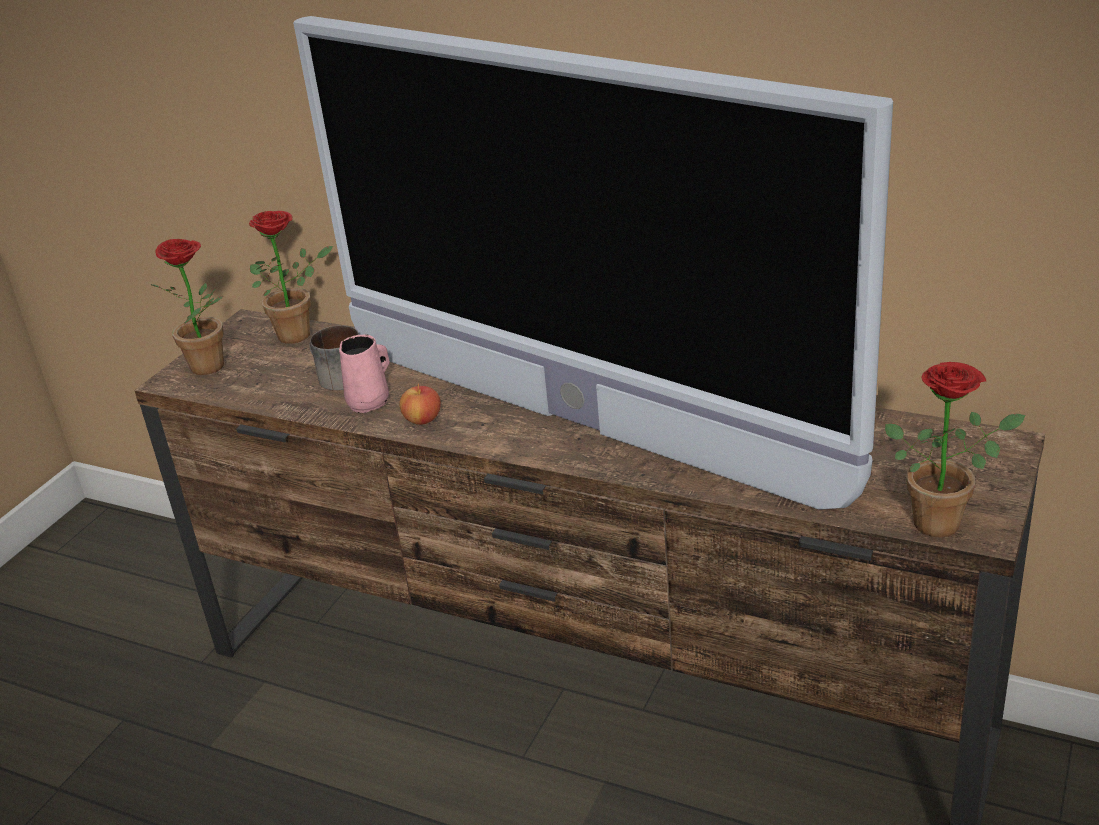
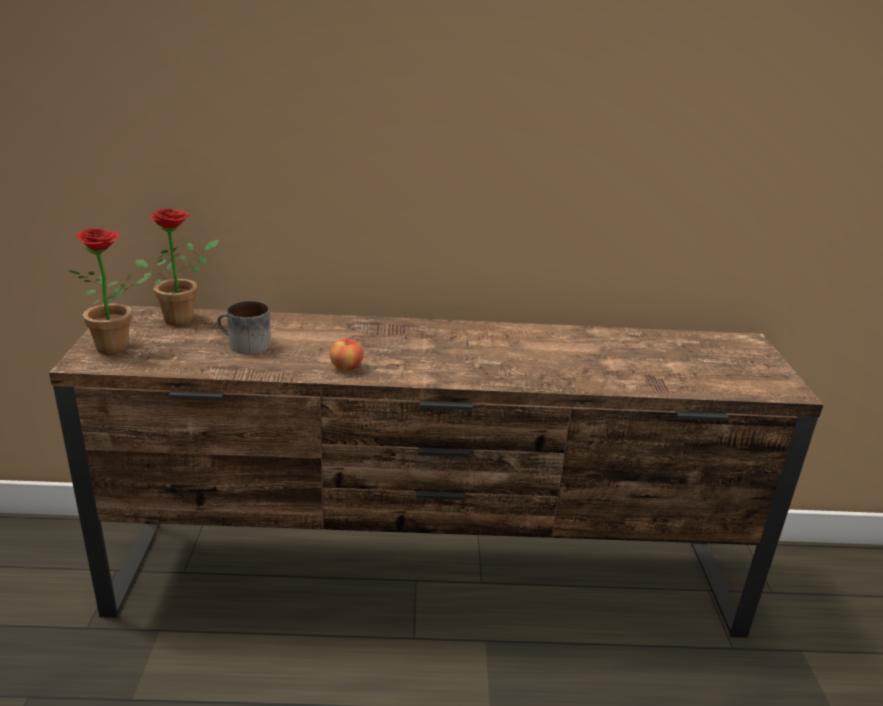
camera: 30 degrees left, 5 degrees down
television [293,16,893,509] -> none
pink mug [339,335,390,413] -> none
potted plant [885,362,1025,538] -> none

